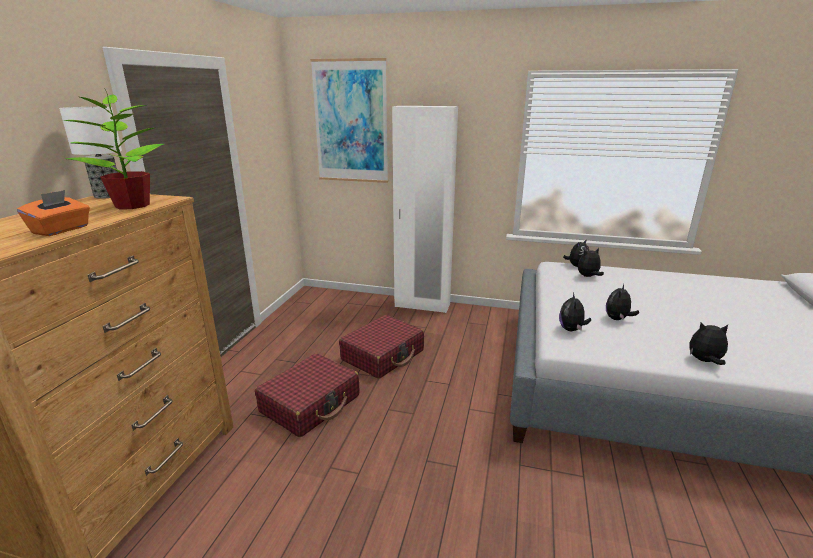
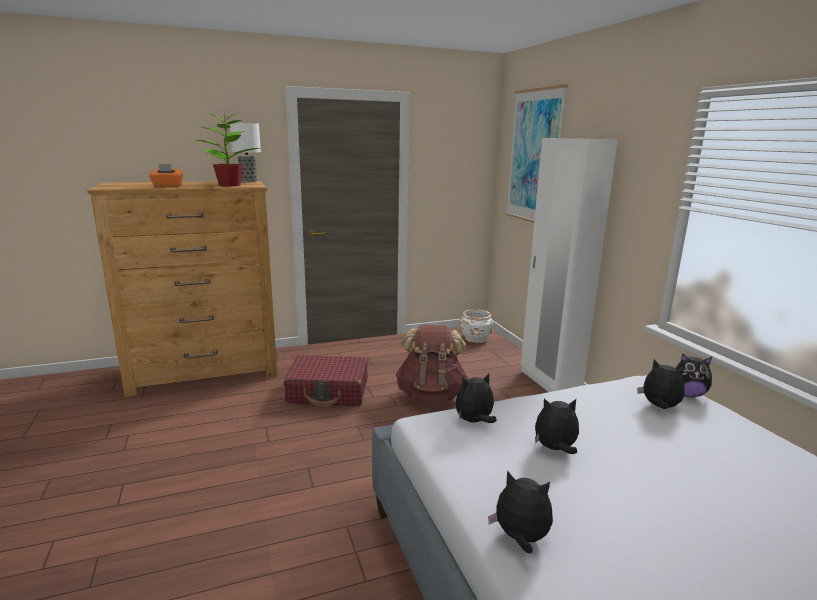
camera: 55 degrees right, 5 degrees down
red suitcase [339,315,424,379] -> brown backpack [396,325,468,403]
plush toy [690,323,728,365] -> plush toy turned 45 degrees counterclockwise [488,470,553,553]
none -> white planter [460,309,493,343]

